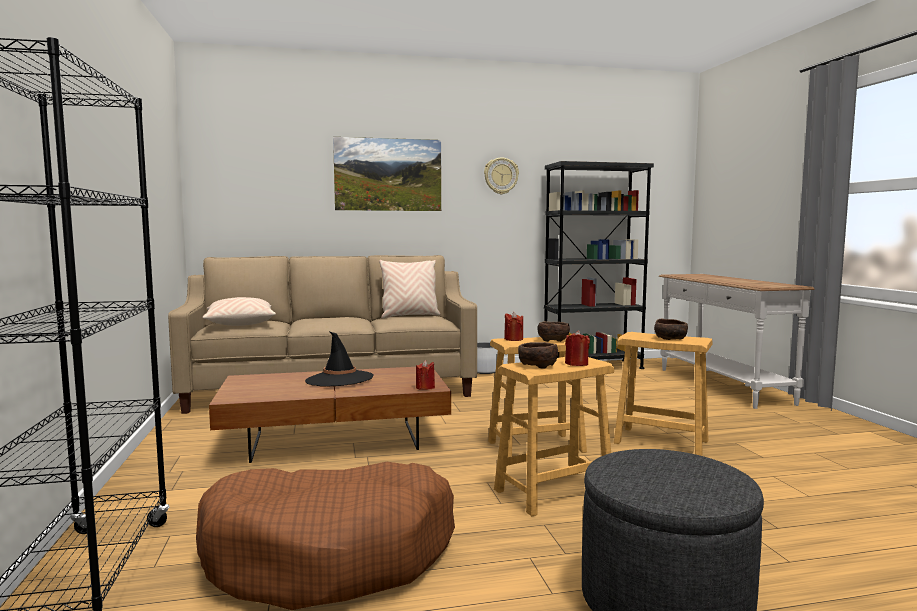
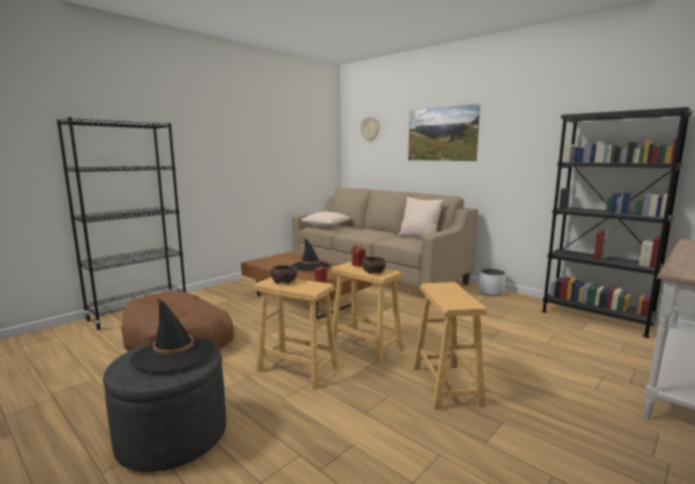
camera: 55 degrees right, 5 degrees up
wall clock [484,157,519,194] -> wall clock moved to [361,117,380,141]
red candle [565,330,590,366] -> none
brown bowl [654,319,688,340] -> none
none -> black hat [130,298,215,372]

